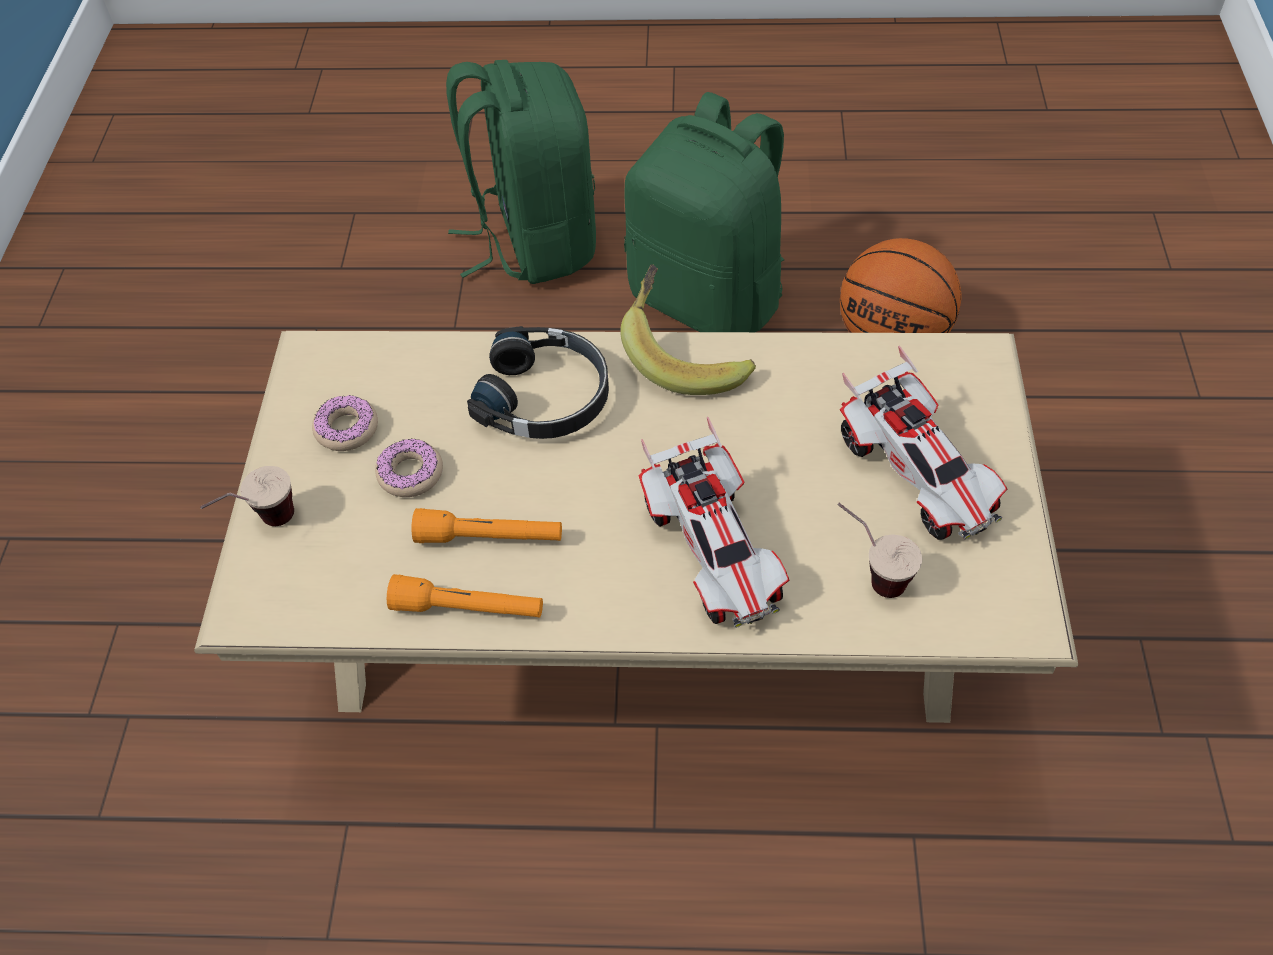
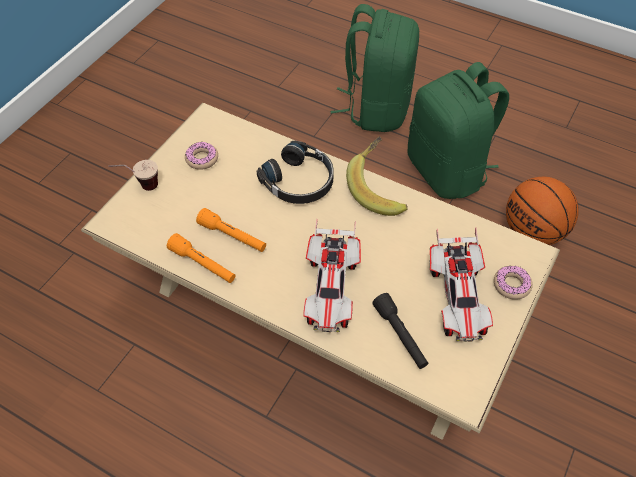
camera: 25 degrees right, 0 degrees up
donut [375,438,443,497] -> donut moved to [494,266,533,300]
cup [837,503,922,598] -> black flashlight [372,293,428,369]

